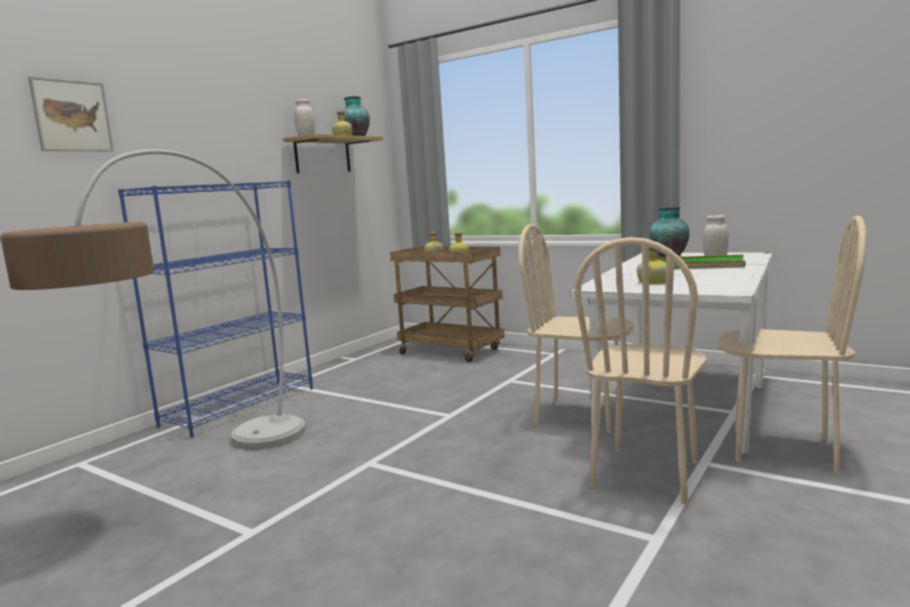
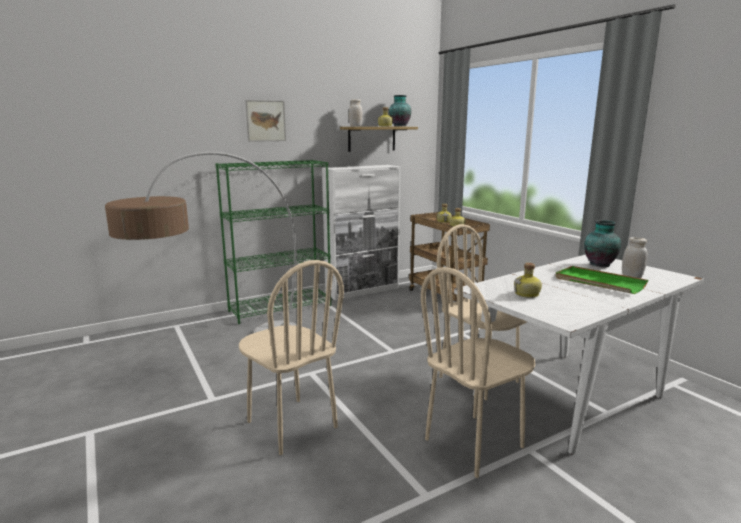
camera: 25 degrees right, 5 degrees up
picture [28,76,114,151] -> picture moved to [245,100,286,142]
blue bookcase [118,180,313,438] -> green bookcase [215,160,331,324]
beige chair [719,216,866,474] -> beige chair moved to [239,260,344,455]
none -> white cabinet [322,165,401,301]

